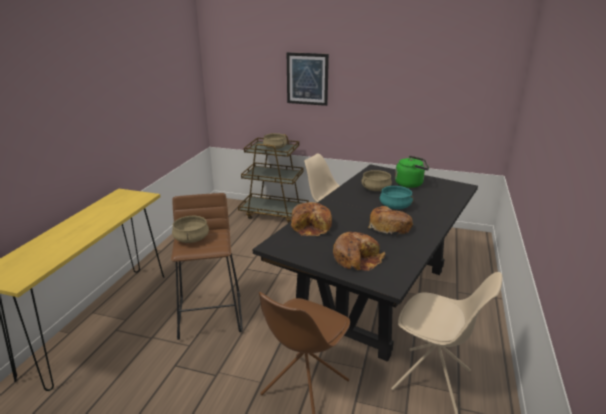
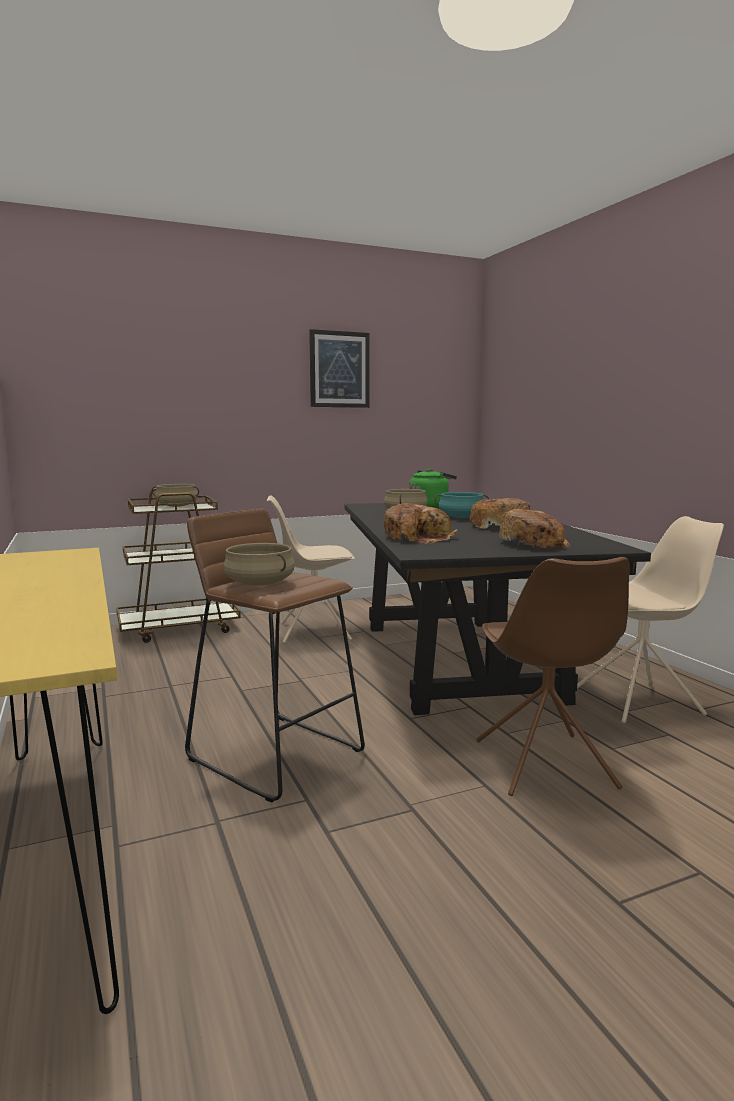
camera: 40 degrees left, 15 degrees down
picture [287,52,329,106] -> picture moved to [309,329,370,408]

